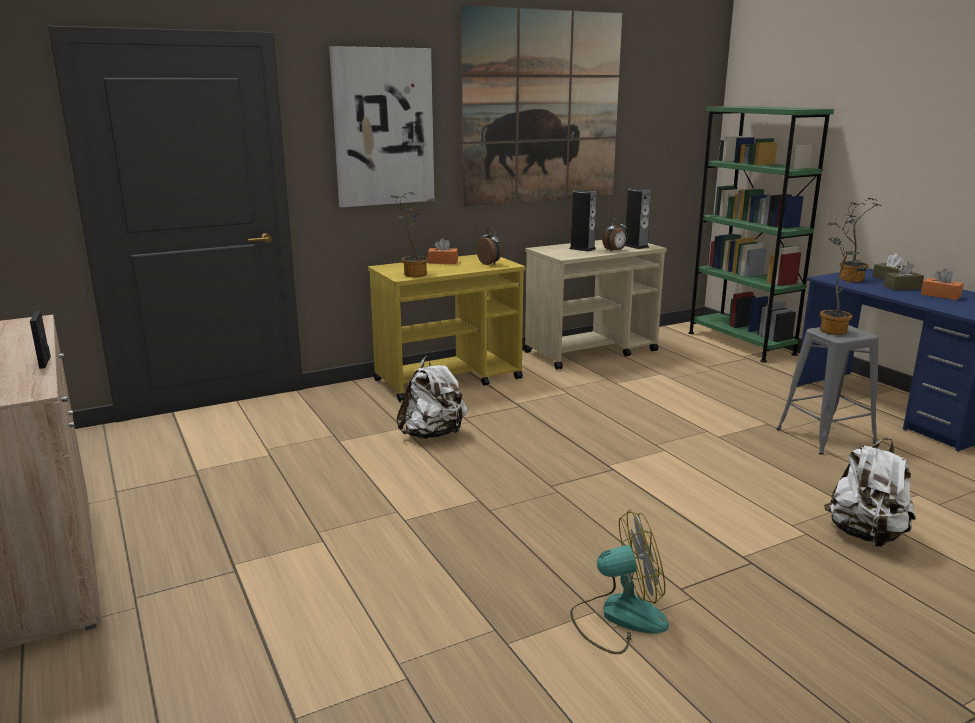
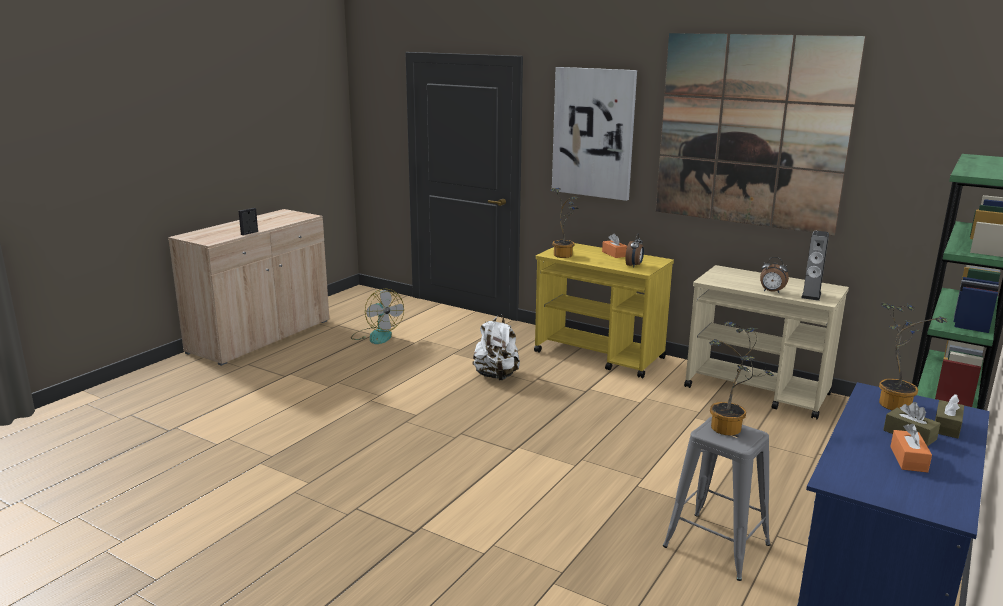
camera: 60 degrees right, 0 degrees up
speaker [569,189,597,252] -> none
fan [570,510,669,654] -> fan moved to [351,289,404,344]
white backpack [824,438,916,547] -> none

